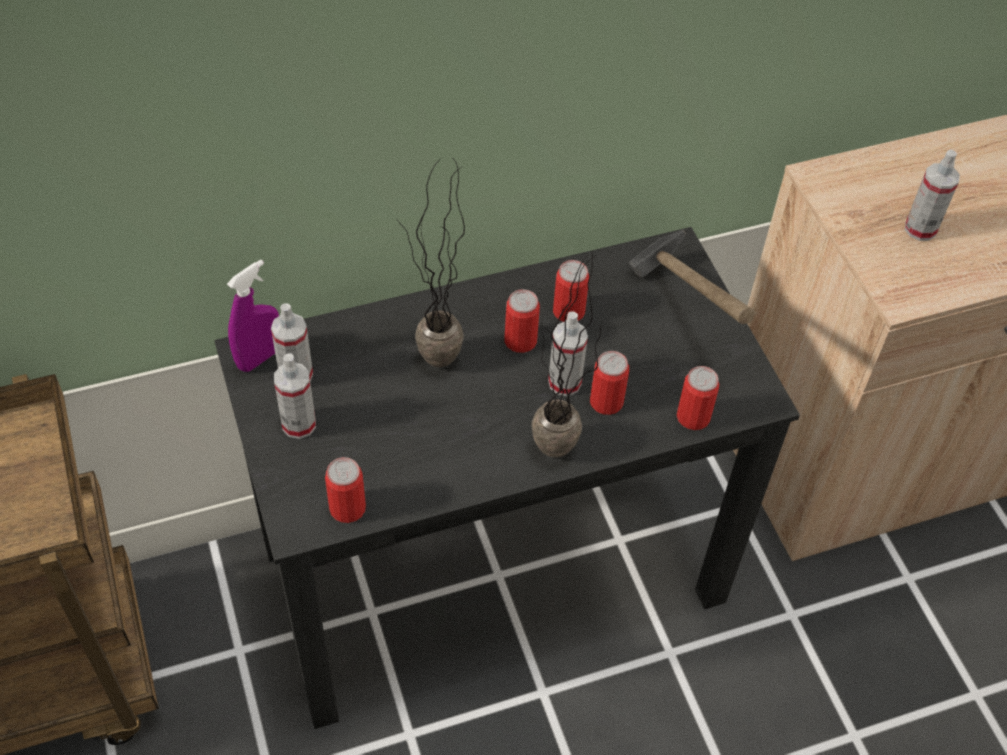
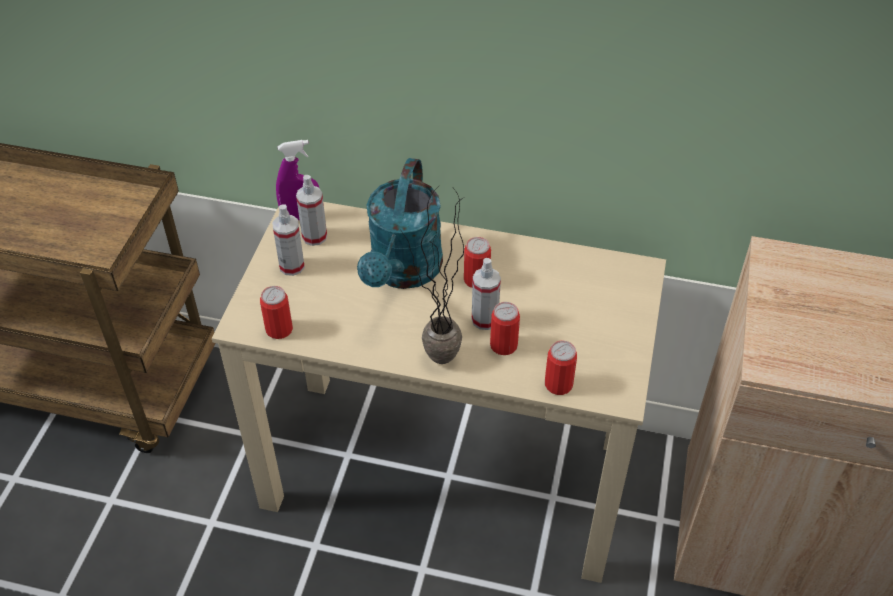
camera: 35 degrees right, 5 degrees down
black desk [214,227,800,729] -> beige desk [212,202,666,583]
potted plant [397,158,465,367] -> turquoise watering can [357,158,443,289]
can [553,260,589,322] -> none
hammer [629,230,754,324] -> none
spray bottle [905,150,960,241] -> none

